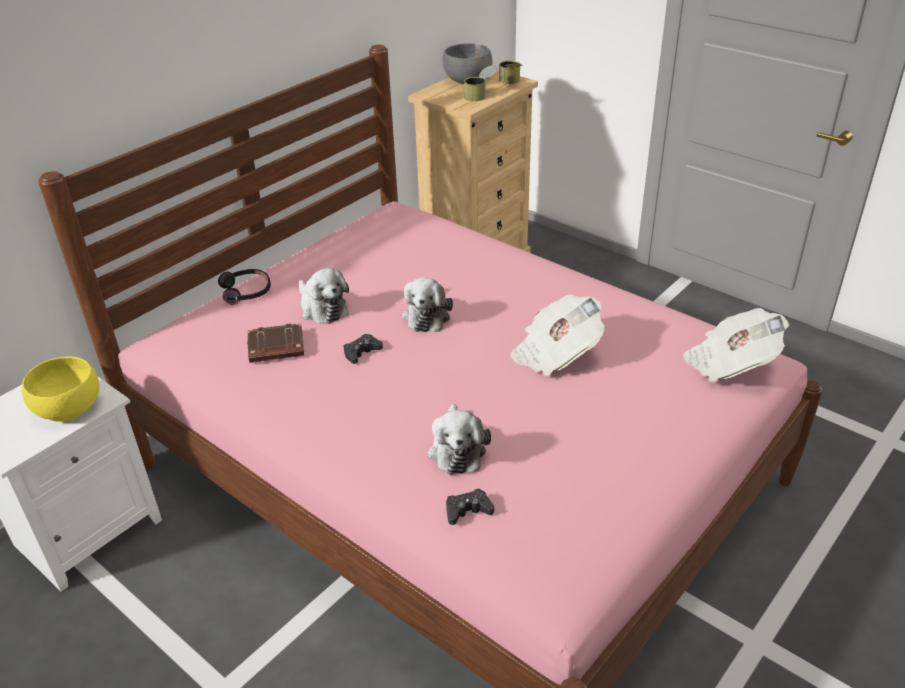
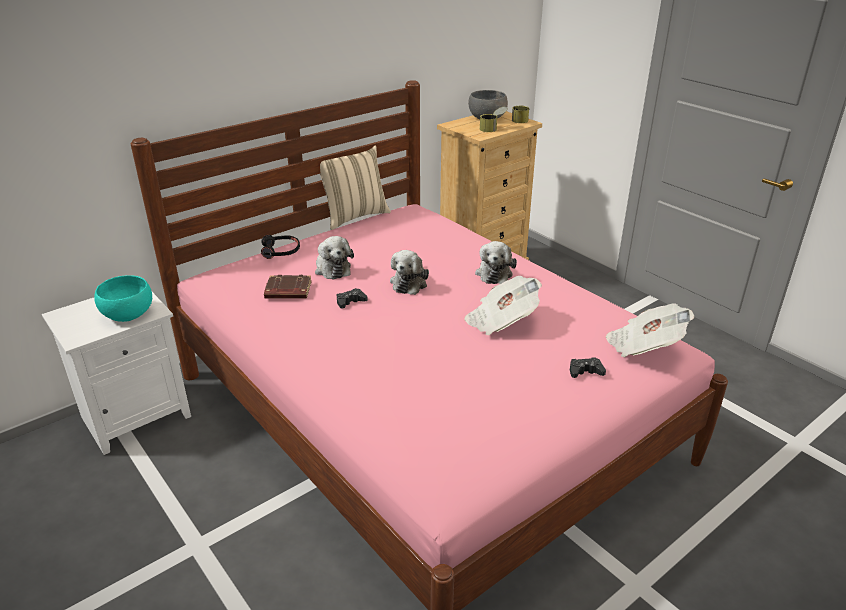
camera: 10 degrees right, 5 degrees down
yellow bowl [22,356,99,422] -> turquoise bowl [94,275,152,322]
plush toy [427,404,491,475] -> plush toy moved to [475,241,517,284]
black game controller [446,489,494,525] -> black game controller moved to [570,357,606,378]
none -> beige pillow [320,146,391,230]

